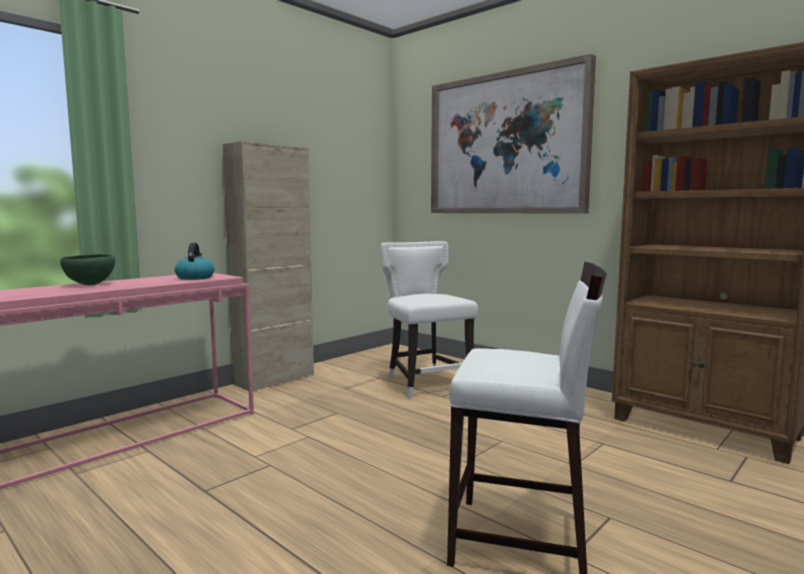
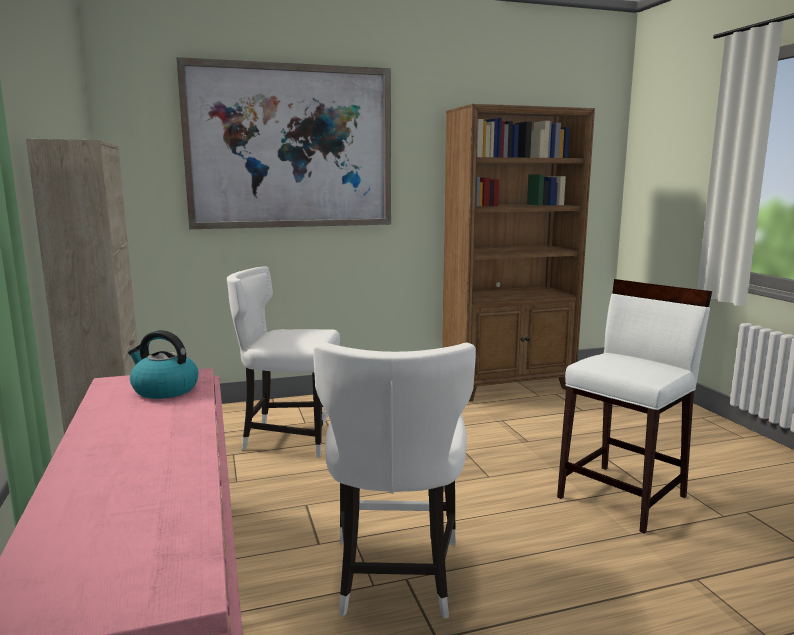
camera: 60 degrees left, 5 degrees up
green bowl [60,254,115,285] -> none
none -> white chair [313,342,476,619]

